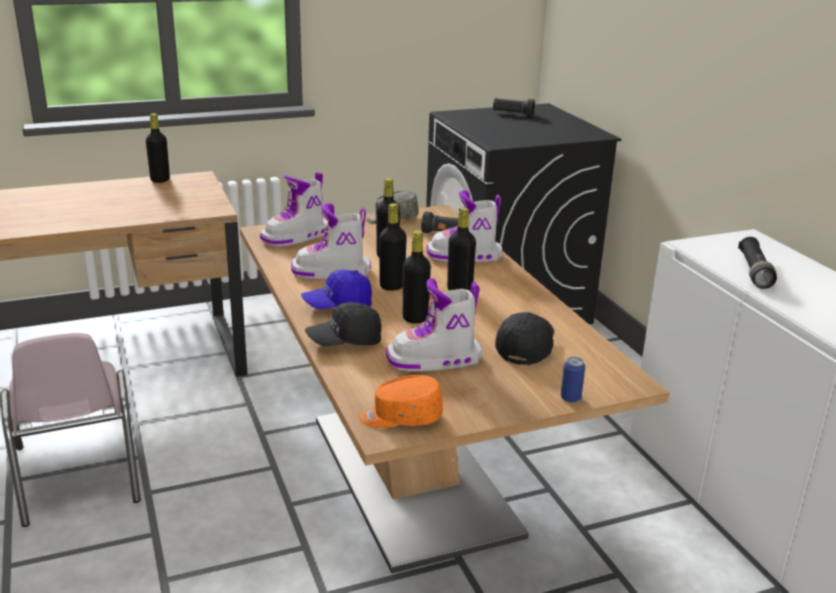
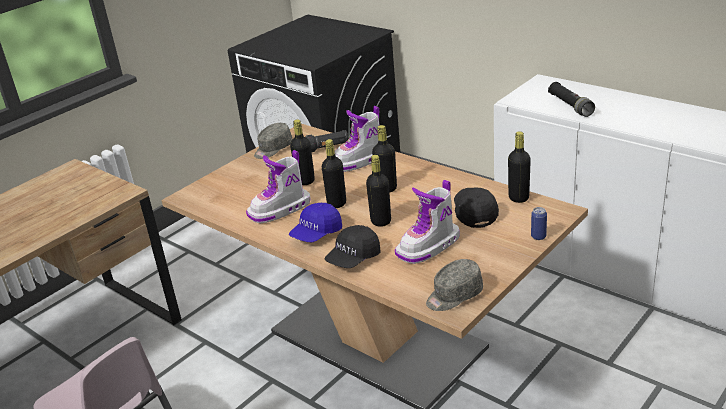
camera: 25 degrees left, 5 degrees up
black bottle [146,113,170,183] -> black bottle moved to [508,131,531,203]
boot [260,172,328,247] -> none
orange cap [359,375,443,428] -> grey cap [426,259,483,311]
black flashlight [493,98,535,117] -> none

